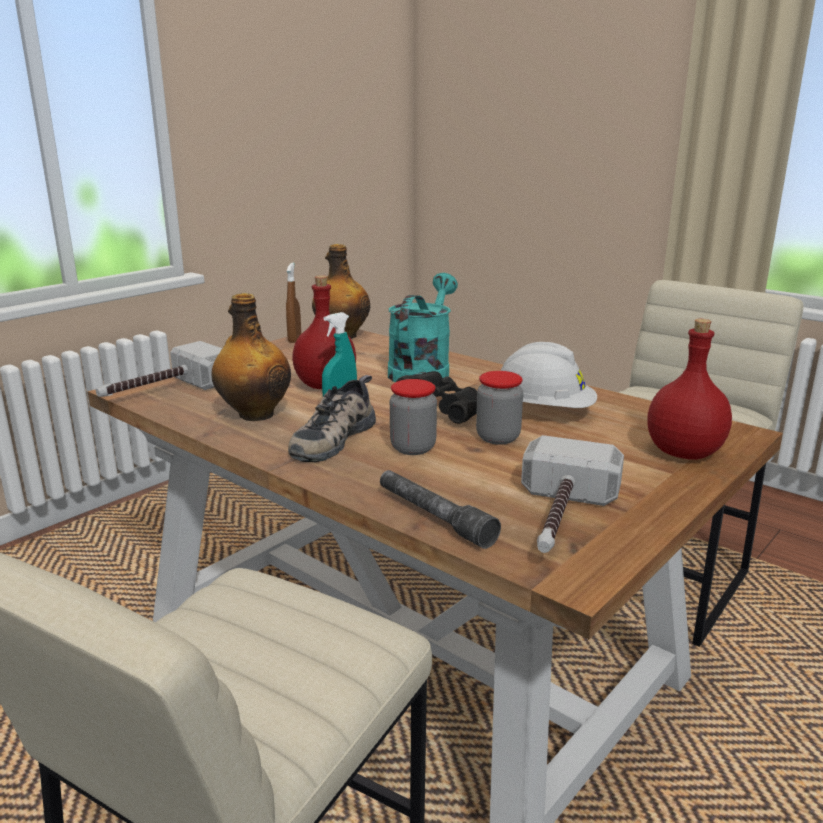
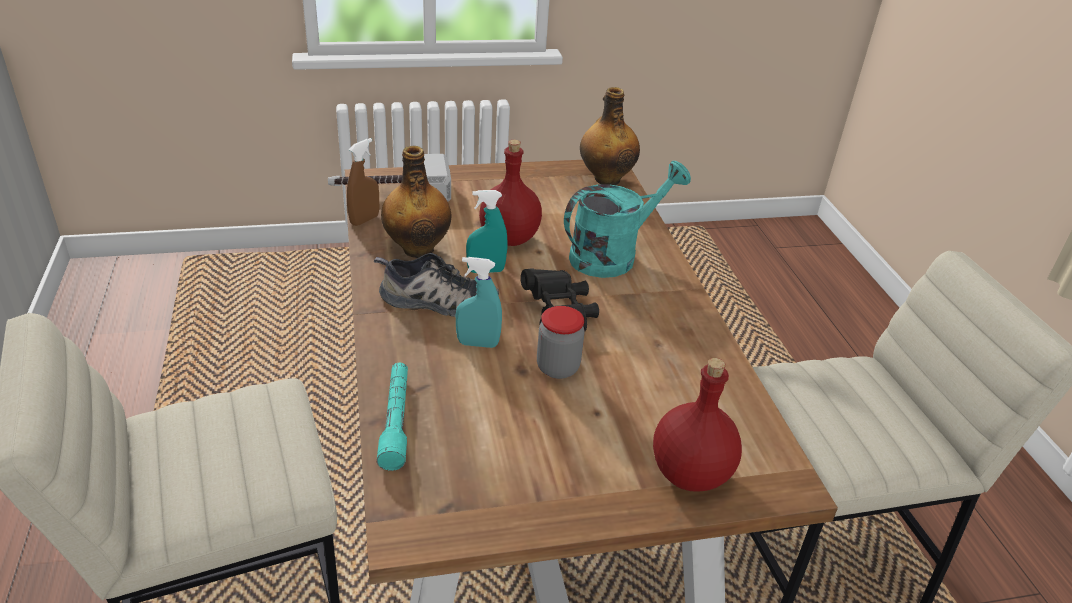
camera: 35 degrees right, 15 degrees up
brown spray bottle [286,263,301,343] -> brown spray bottle moved to [347,138,379,226]
shoe [288,375,376,462] -> shoe turned 150 degrees counterclockwise [374,253,499,317]
grey flashlight [380,470,501,549] -> turquoise flashlight [377,363,408,471]
jar [390,379,437,455] -> turquoise spray bottle [456,257,502,348]
white hard hat [501,342,597,408] -> none
hammer [521,435,624,553] -> none

